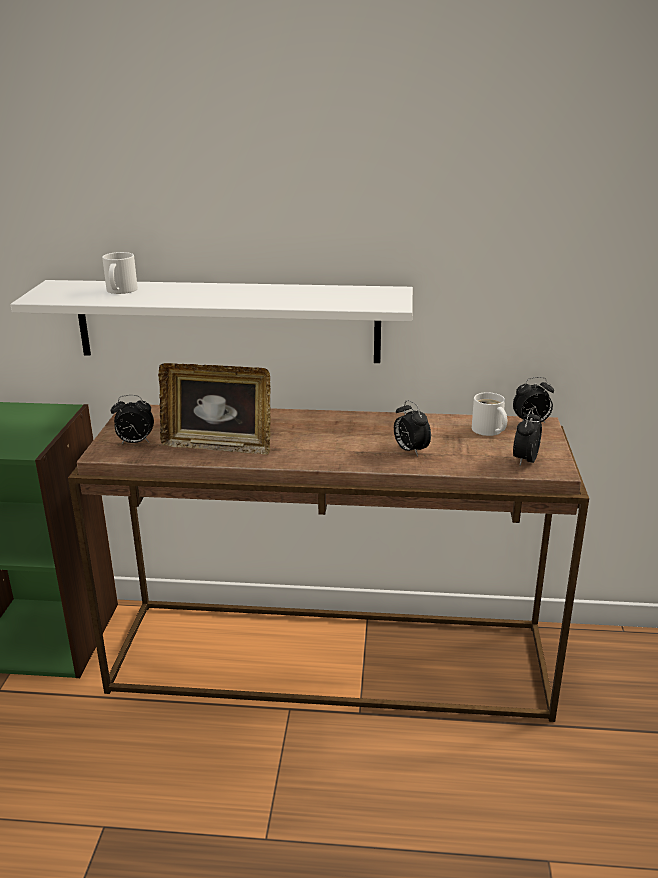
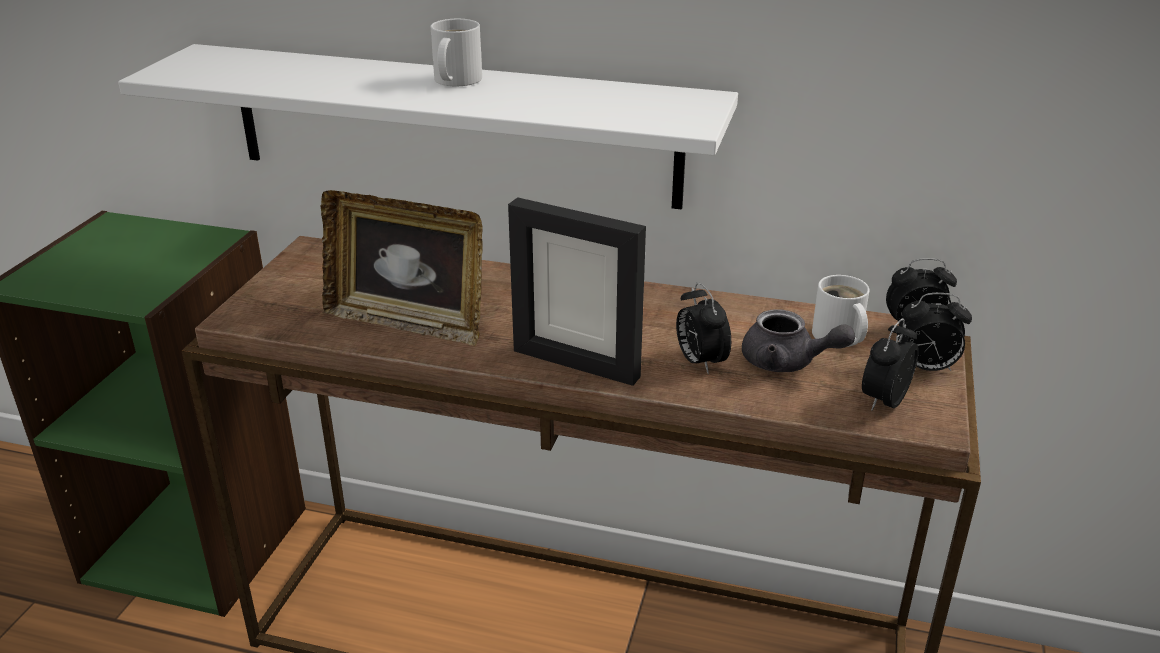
camera: 10 degrees right, 5 degrees up
white mug [102,252,138,294] -> white mug moved to [431,19,482,86]
alarm clock [111,395,154,444] -> alarm clock moved to [897,293,972,371]
none -> picture frame [508,197,646,386]
none -> grey teapot [742,309,855,372]

